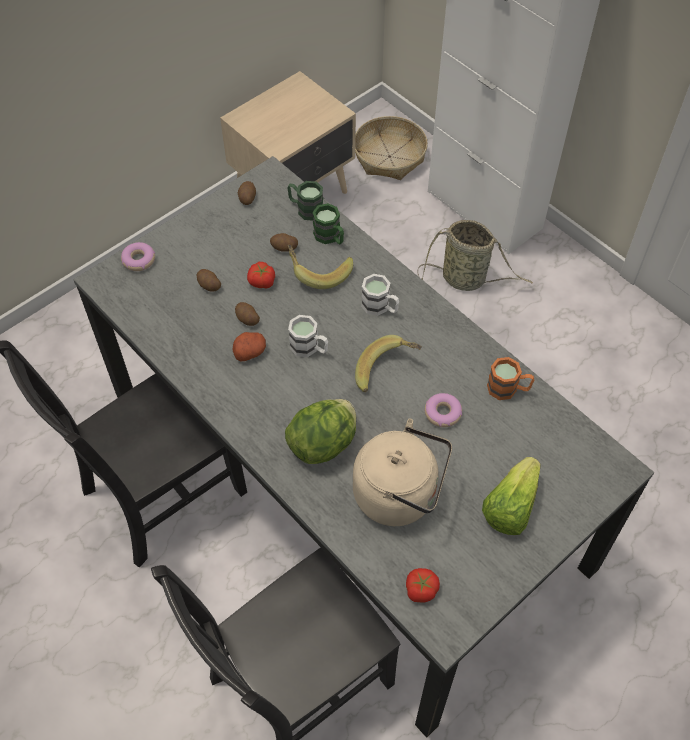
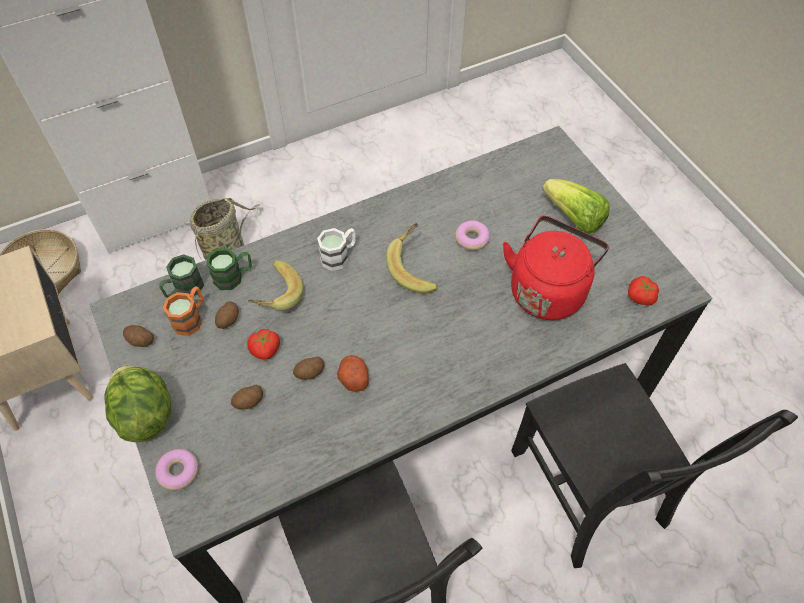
camera: 75 degrees left, 0 degrees up
lettuce [285,399,356,464] -> lettuce moved to [104,366,171,442]
white mug [288,315,328,357] -> none
beige kettle [353,419,452,526] -> red kettle [503,216,609,320]
orange mug [487,357,534,400] -> orange mug moved to [163,286,203,336]

